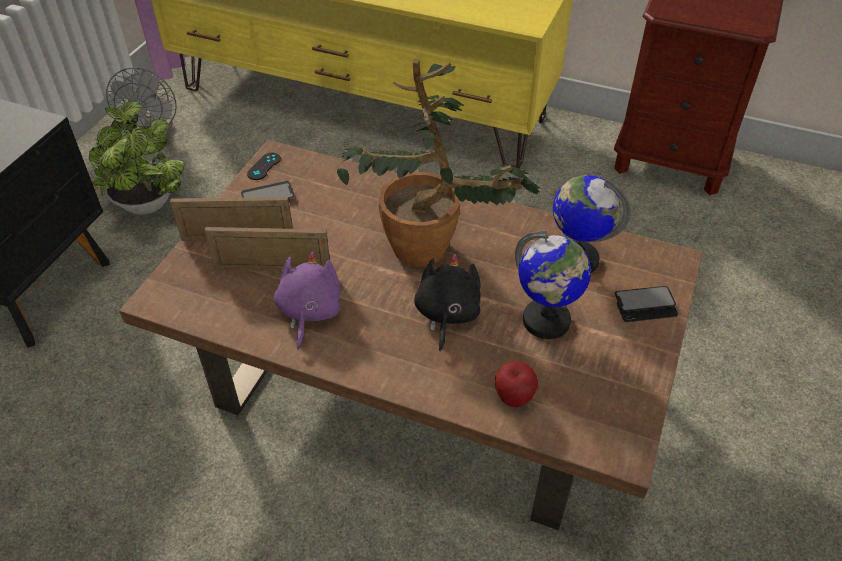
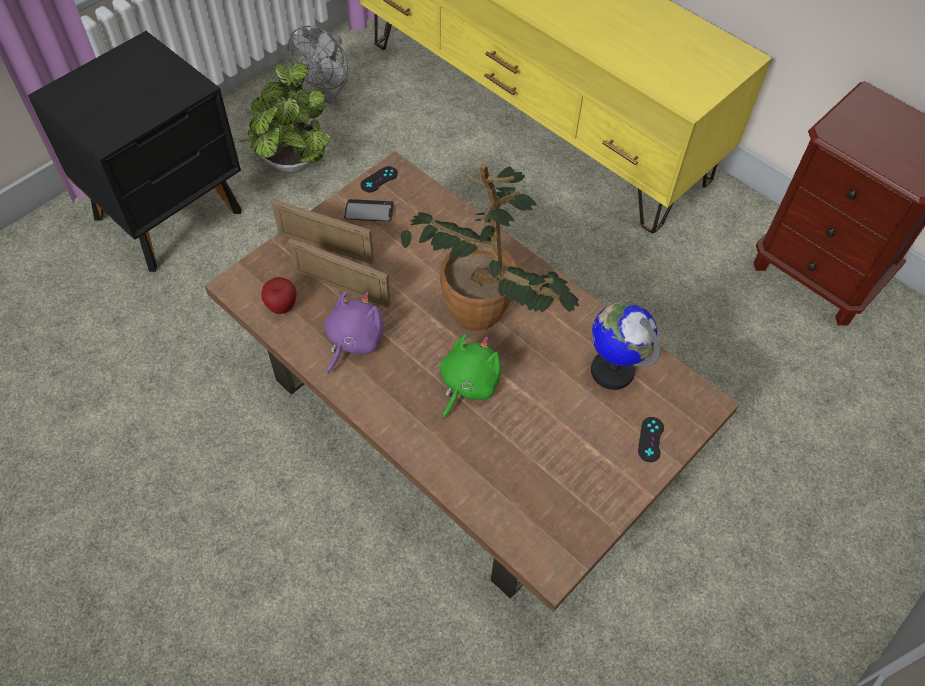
camera: 20 degrees right, 10 degrees up
black plush toy [414,254,480,352] -> green plush toy [440,334,501,419]
apple [495,361,538,408] -> apple moved to [261,277,296,314]
globe [515,230,591,339] -> none
phone [615,286,678,322] -> black game controller [638,417,664,462]

